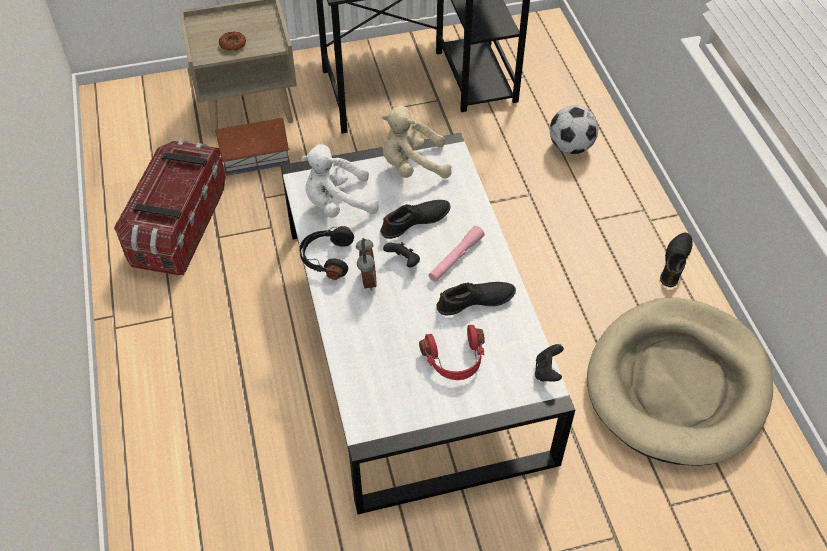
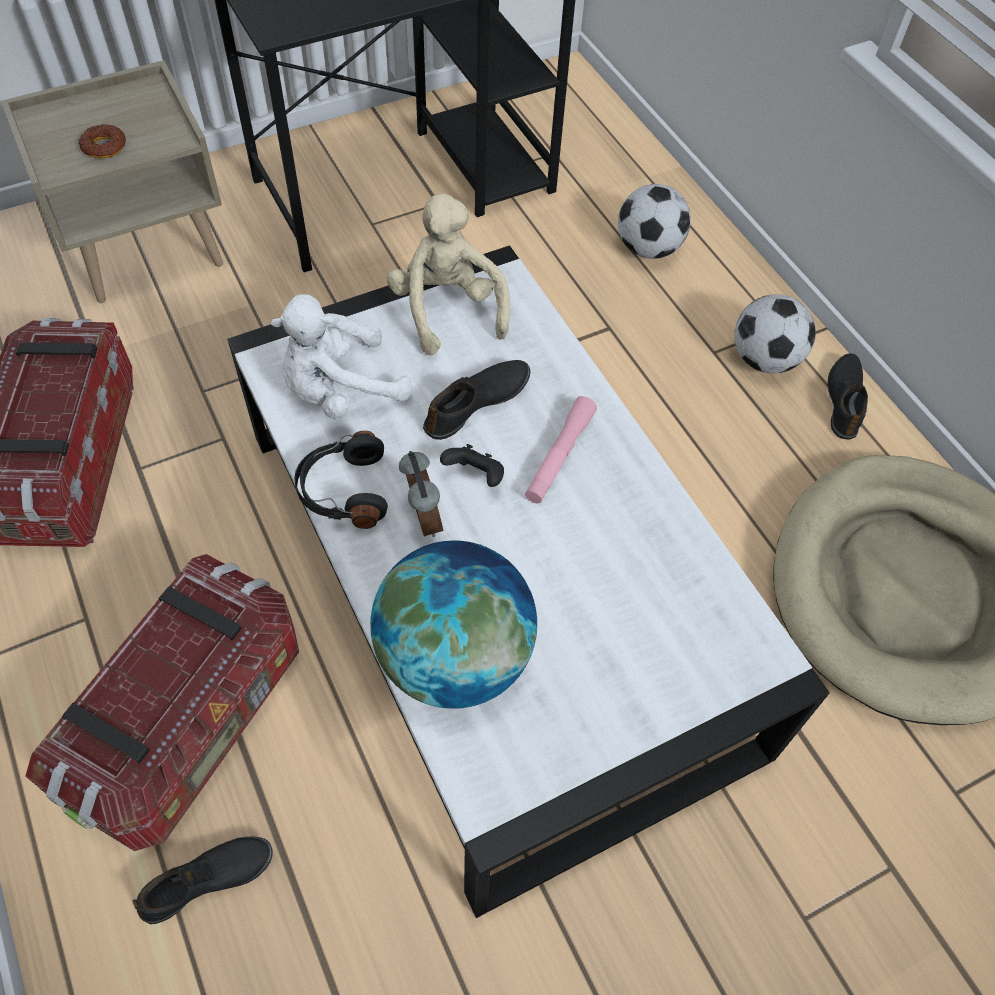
camera: 15 degrees left, 5 degrees up
toy house [215,118,290,176] -> none
beige plush toy [382,106,451,179] -> beige plush toy turned 90 degrees clockwise [387,193,510,356]
red headphones [419,325,485,380] -> none
black shoe [436,282,516,315] -> black shoe moved to [133,837,273,924]
black game controller [535,344,564,382] -> none
none -> storage box [25,554,299,851]
none -> globe [370,541,537,709]
none -> football [734,294,816,373]

